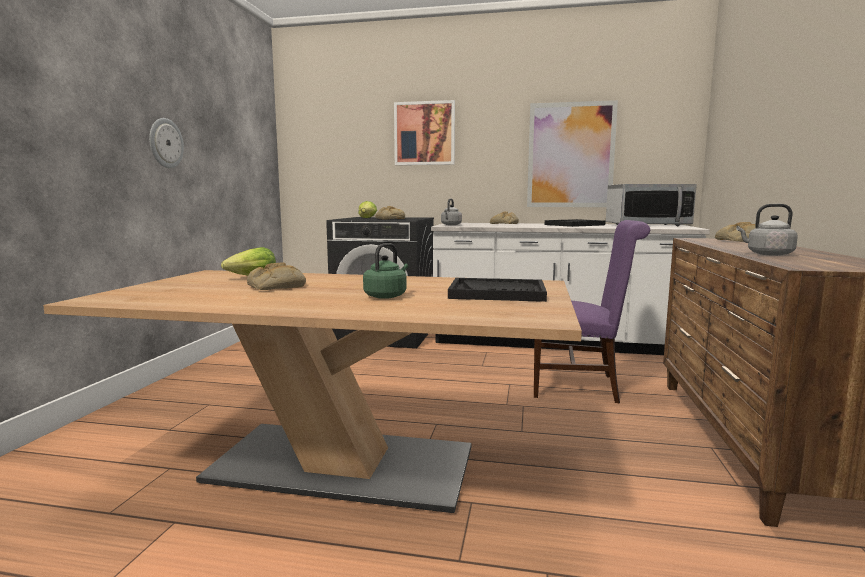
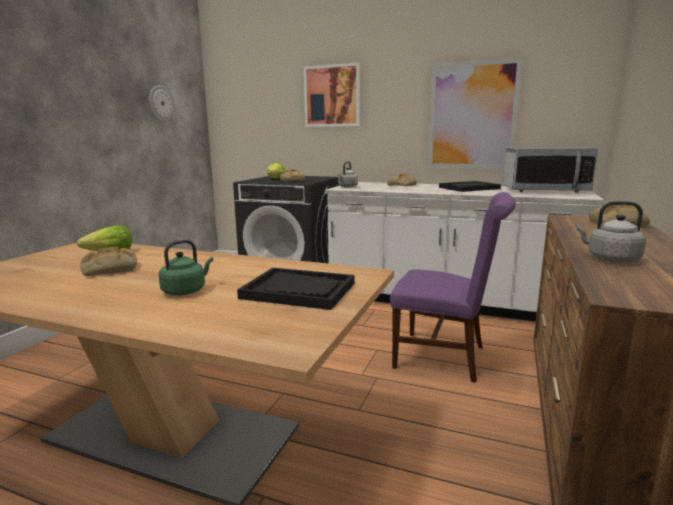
camera: 10 degrees right, 5 degrees up
wall clock [149,118,184,168] -> wall clock moved to [149,85,175,122]

